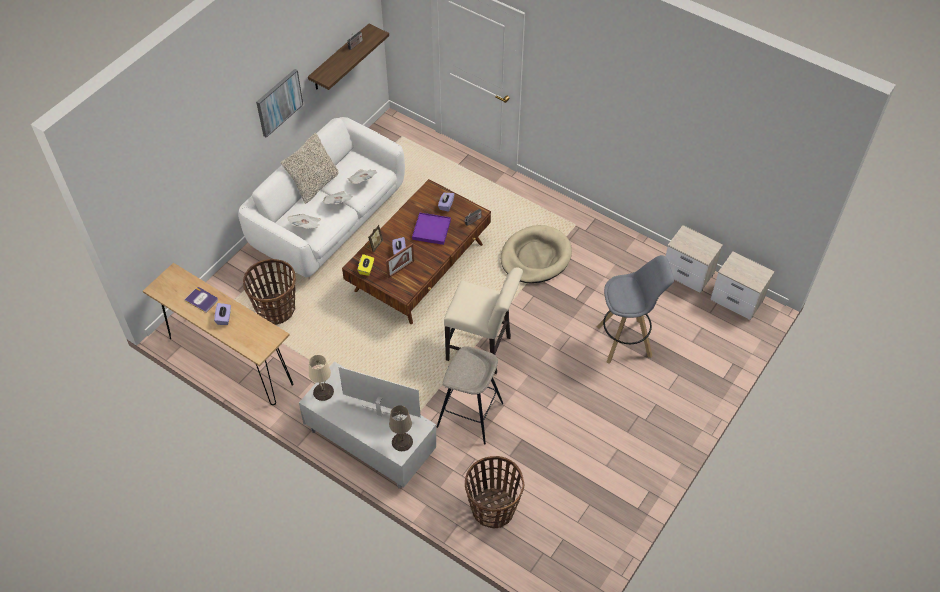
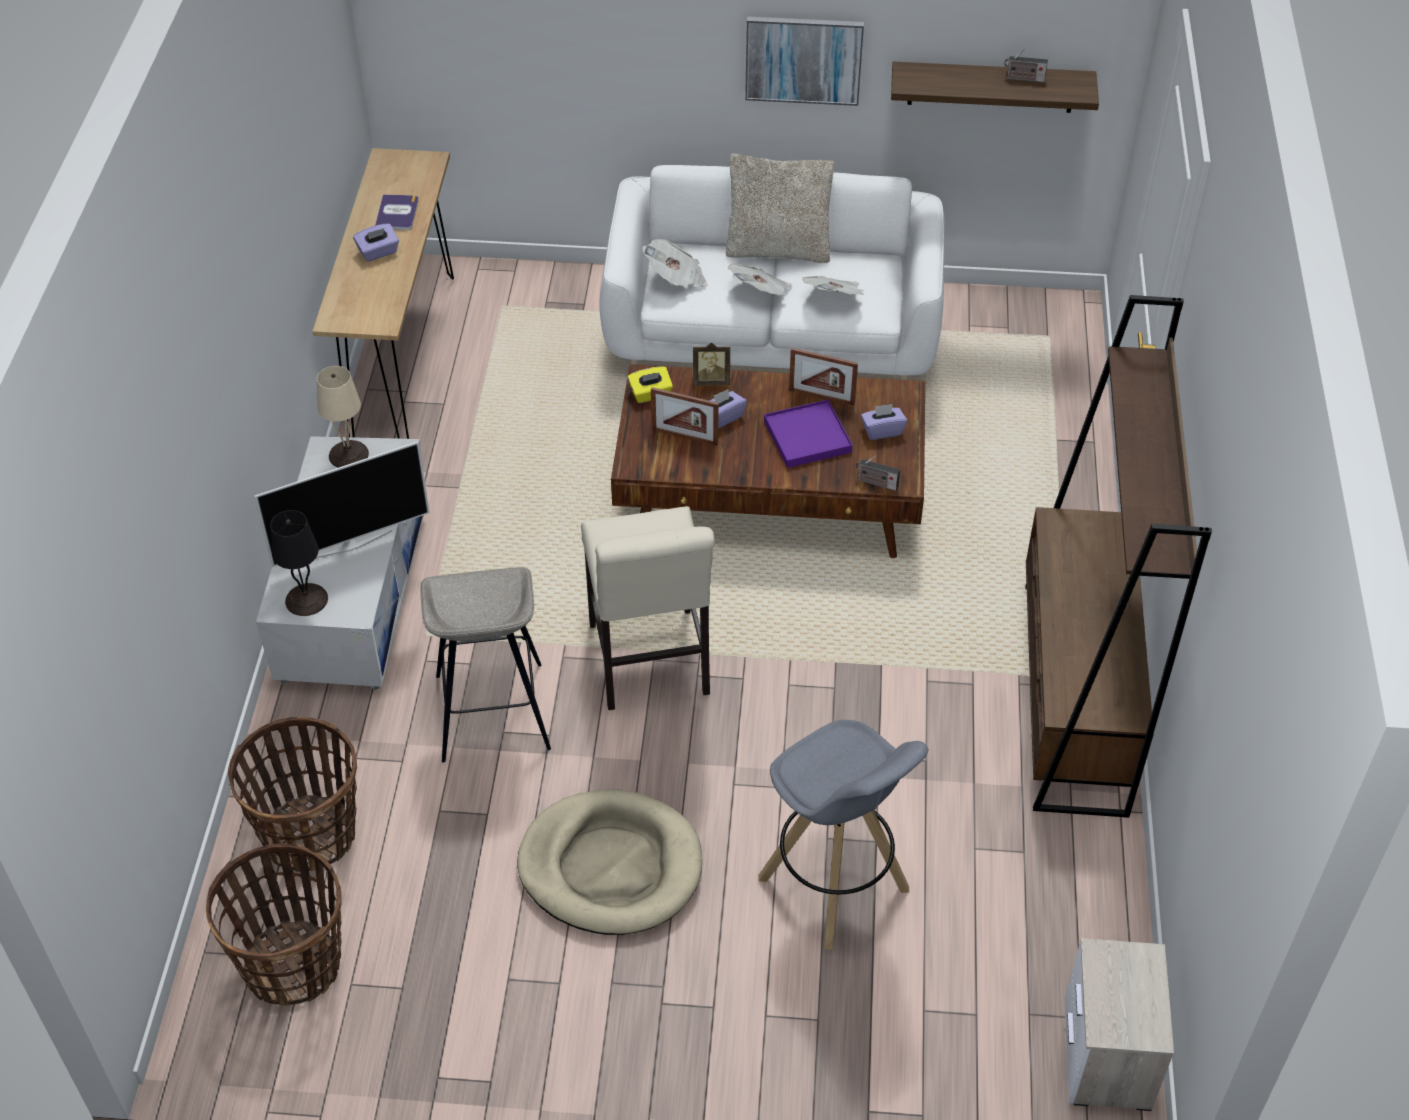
camera: 60 degrees right, 5 degrees down
basket [243,259,296,325] -> basket moved to [206,843,342,1006]
television [338,367,421,417] -> television turned 75 degrees clockwise [255,442,430,567]
beige table lamp [389,405,413,451] -> black table lamp [270,510,328,616]
beige dog bed [501,225,572,283] -> beige dog bed moved to [518,789,702,935]
nightstand [666,225,723,293] -> none
none -> picture frame [789,348,858,406]
none -> brown bookcase [1025,295,1212,818]

